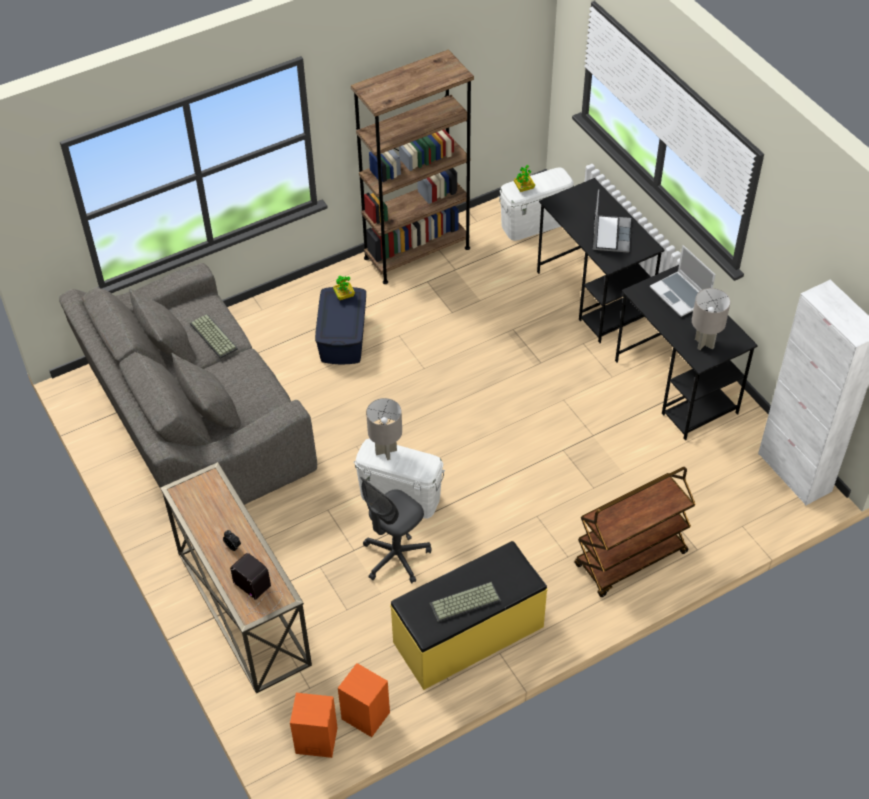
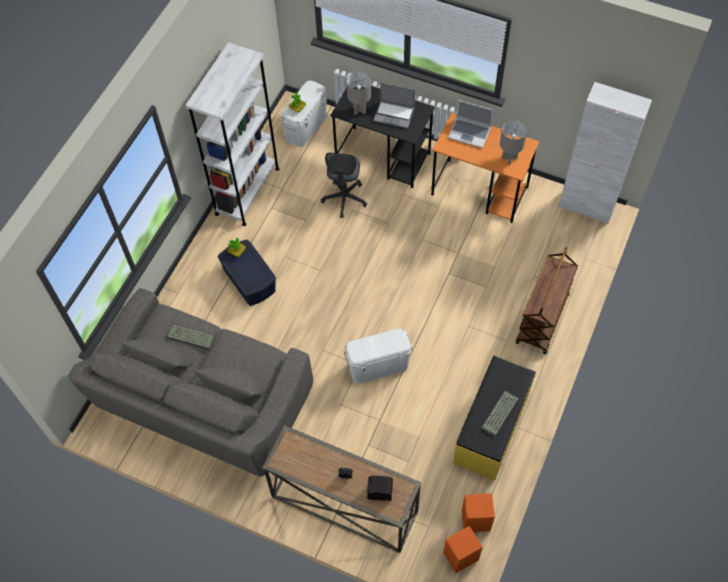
camera: 35 degrees left, 10 degrees up
brown bookcase [351,50,474,284] -> white bookcase [185,42,279,226]
grey office chair [360,477,431,583] -> grey office chair moved to [321,153,367,218]
grey table lamp [366,398,402,460] -> grey table lamp moved to [347,72,371,115]
laptop [593,189,631,253] -> laptop turned 135 degrees clockwise [373,83,415,129]
black desk [615,265,758,440] -> orange desk [431,113,540,223]

